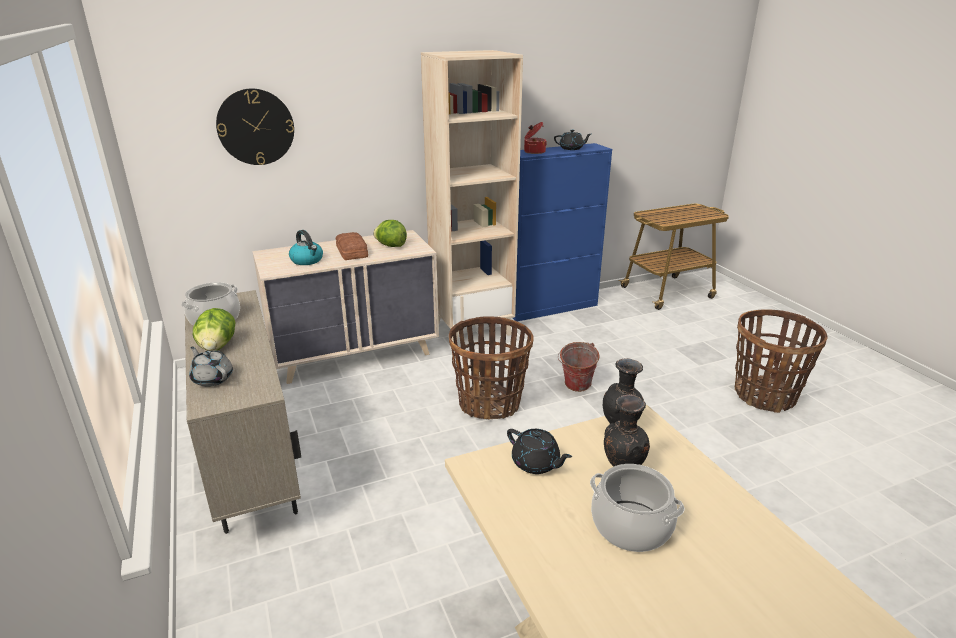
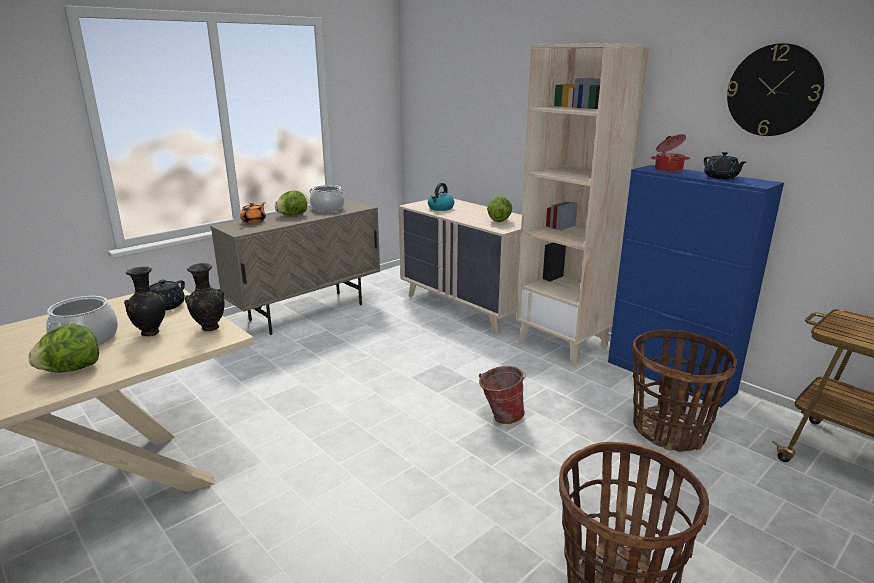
camera: 70 degrees right, 5 degrees down
grey teapot [189,347,233,387] -> orange teapot [240,202,266,224]
wall clock [216,89,294,165] -> wall clock moved to [727,43,824,136]
bread [336,232,368,260] -> none
basket [449,316,534,420] -> basket moved to [632,329,737,452]
none -> lettuce [28,324,99,372]

